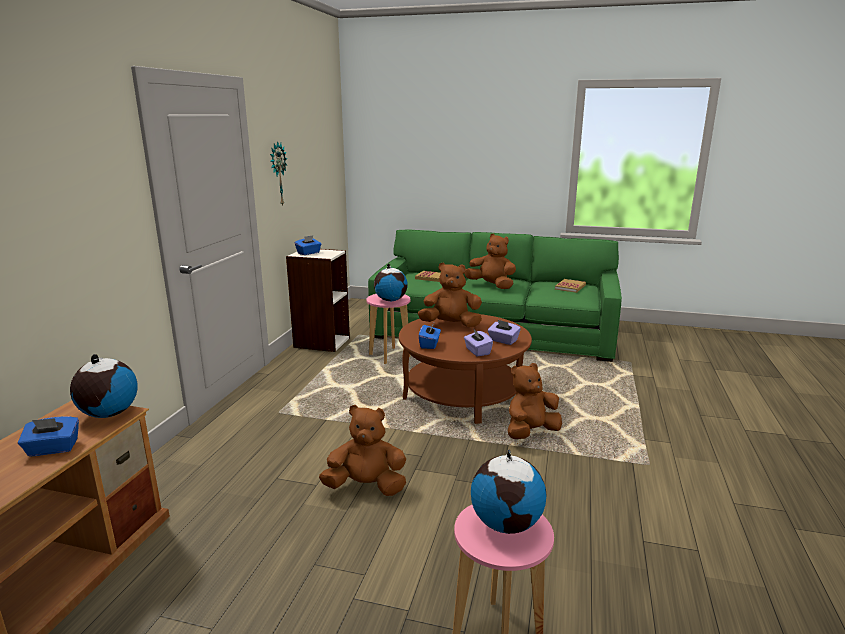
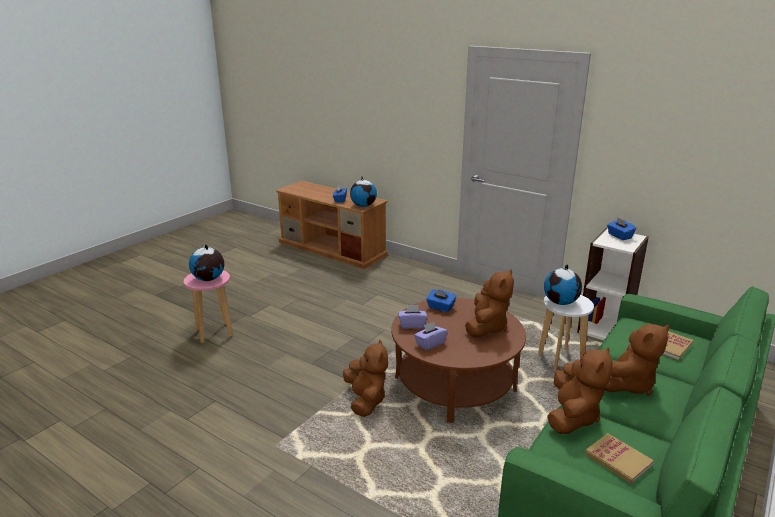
camera: 110 degrees right, 5 degrees up
wall clock [270,141,287,207] -> none
brown plush toy [319,405,406,496] -> brown plush toy moved to [547,346,613,434]
pink stool [367,294,410,364] -> white stool [538,295,594,372]

